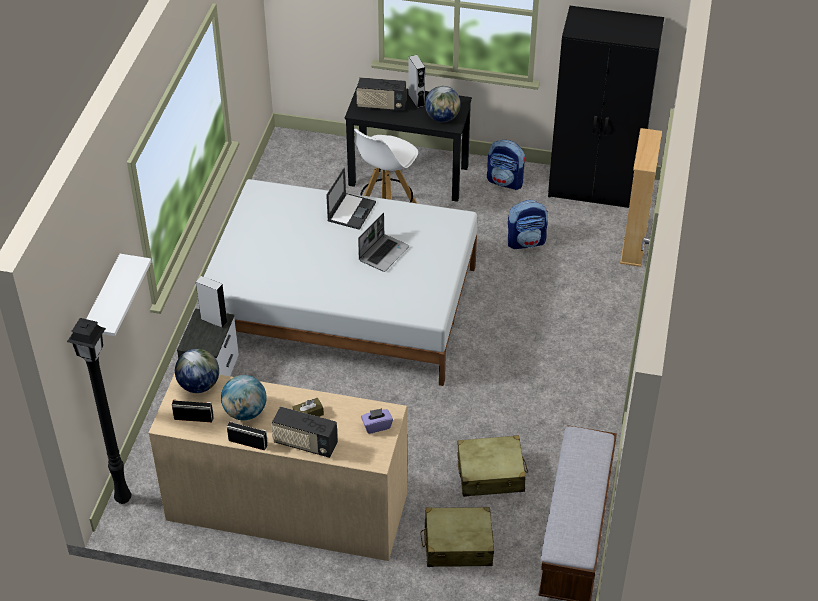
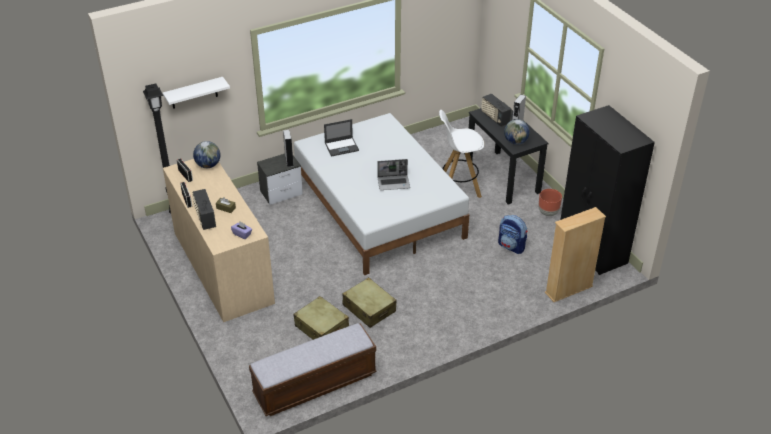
camera: 50 degrees right, 5 degrees down
globe [221,375,267,420] -> none
laptop [326,168,376,230] -> laptop moved to [324,119,359,157]
beige suitcase [420,507,494,567] -> beige suitcase moved to [342,277,397,328]
backpack [487,140,526,190] -> brown planter [538,189,562,216]

